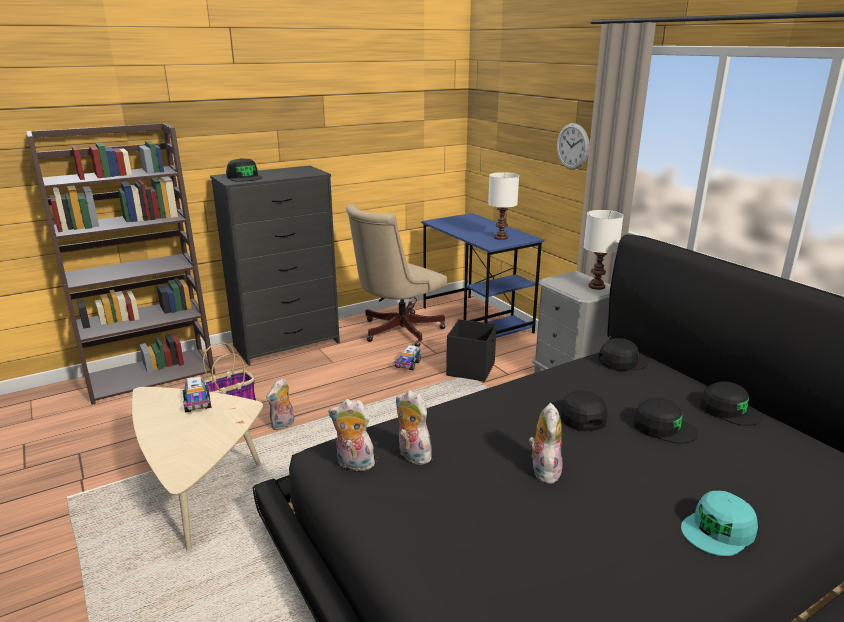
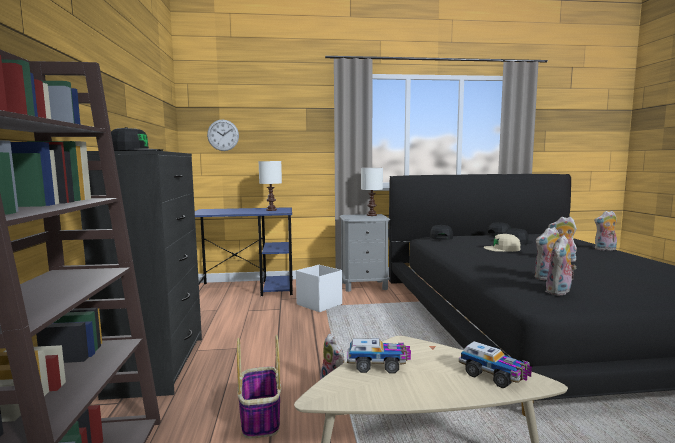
camera: 65 degrees left, 15 degrees down
beige office chair [346,204,447,347] -> none
toy truck [394,345,421,370] -> toy truck moved to [459,341,532,389]
black storage box [446,319,497,382] -> white storage box [296,265,342,312]
black cap [555,390,607,431] -> beige cap [484,234,520,252]
wall clock [557,123,589,170] -> wall clock moved to [207,119,239,151]
turquoise cap [681,491,758,556] -> plush toy [594,211,617,251]

